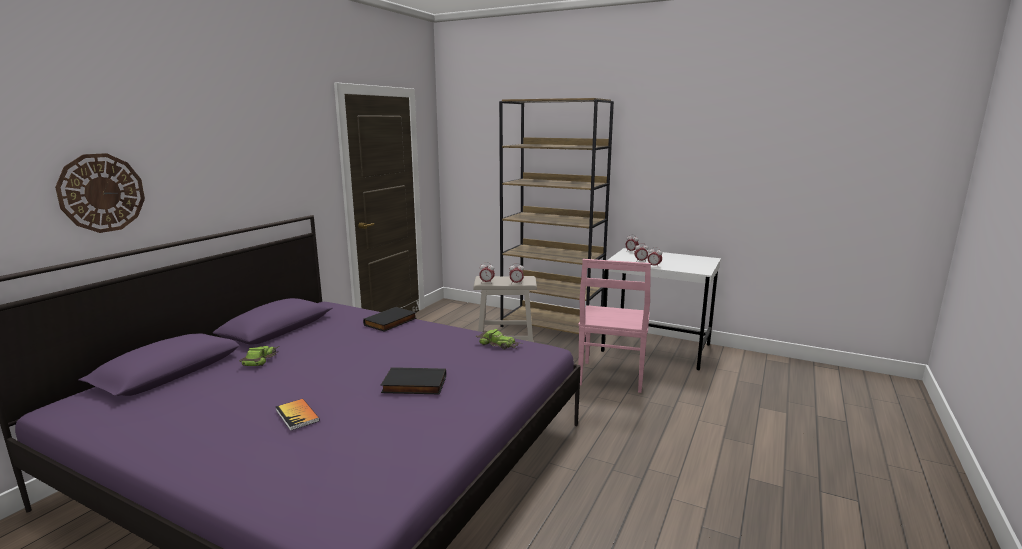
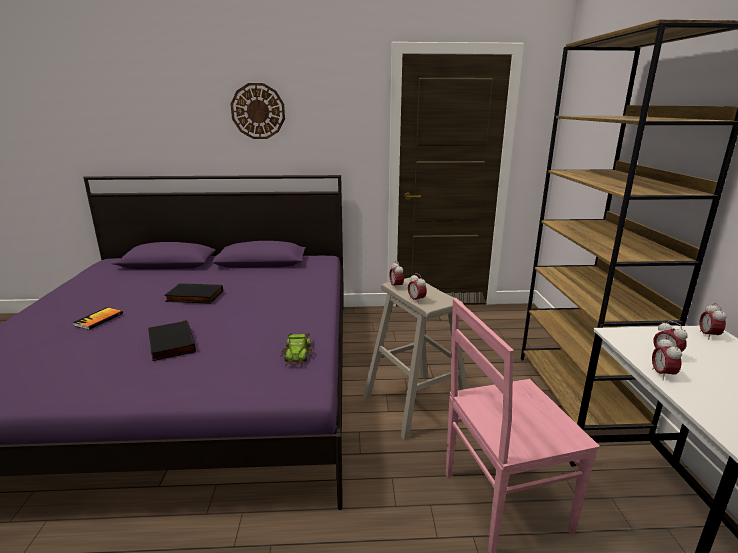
camera: 60 degrees right, 5 degrees up
wall clock [55,153,145,233] -> wall clock moved to [231,83,285,139]
toy car [239,346,279,366] -> none
black book [363,307,417,332] -> black book moved to [164,283,223,304]

